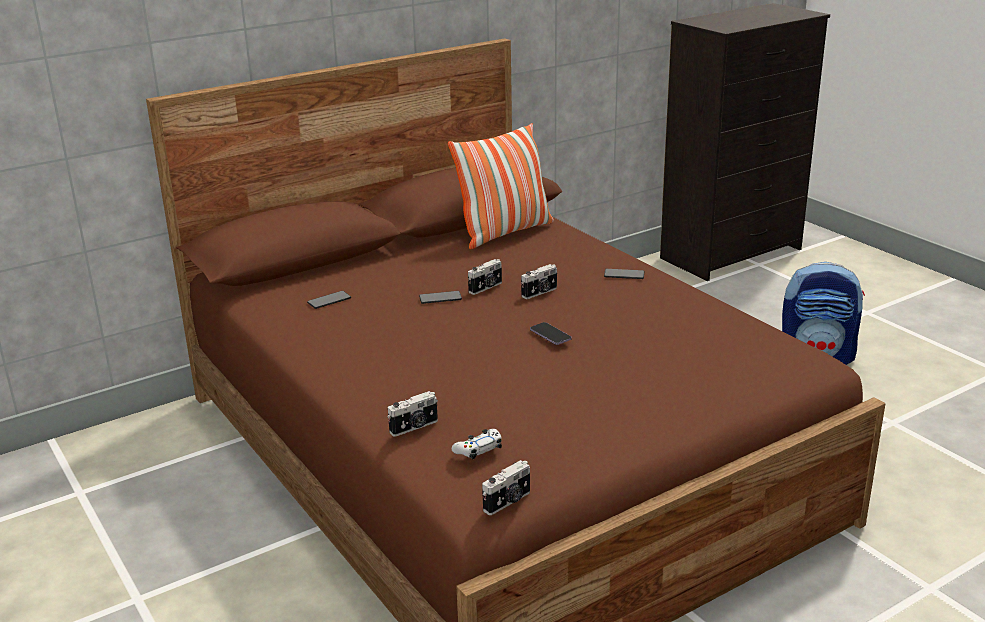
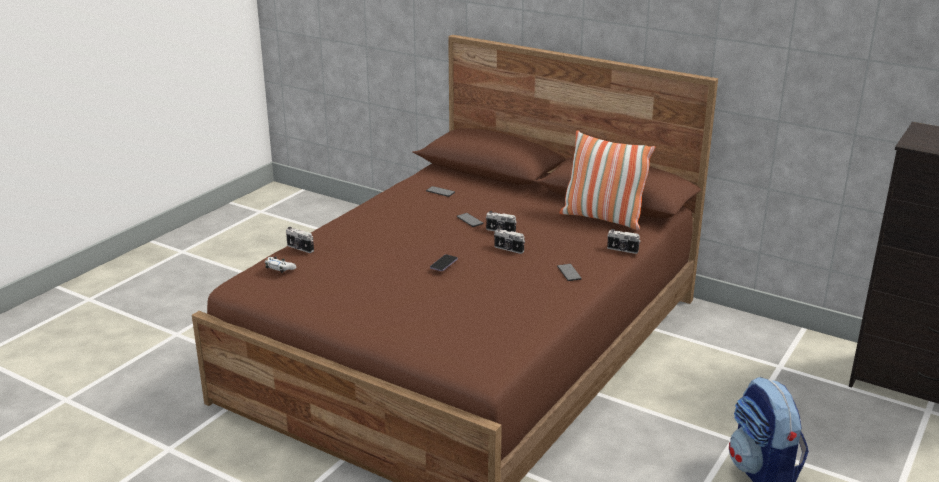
camera: 65 degrees right, 0 degrees up
camera [482,460,530,515] -> camera moved to [607,229,640,254]

